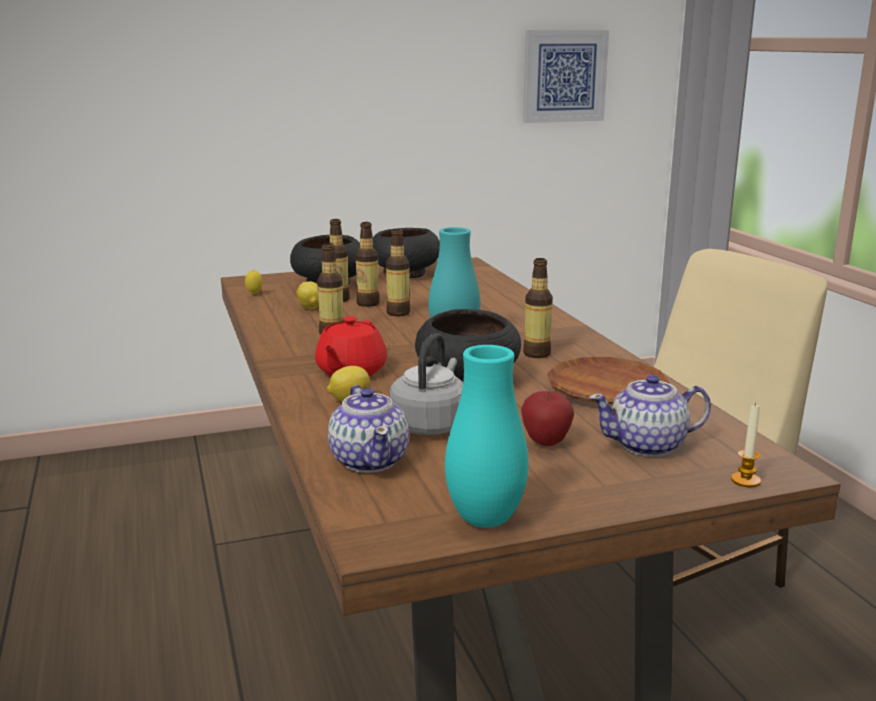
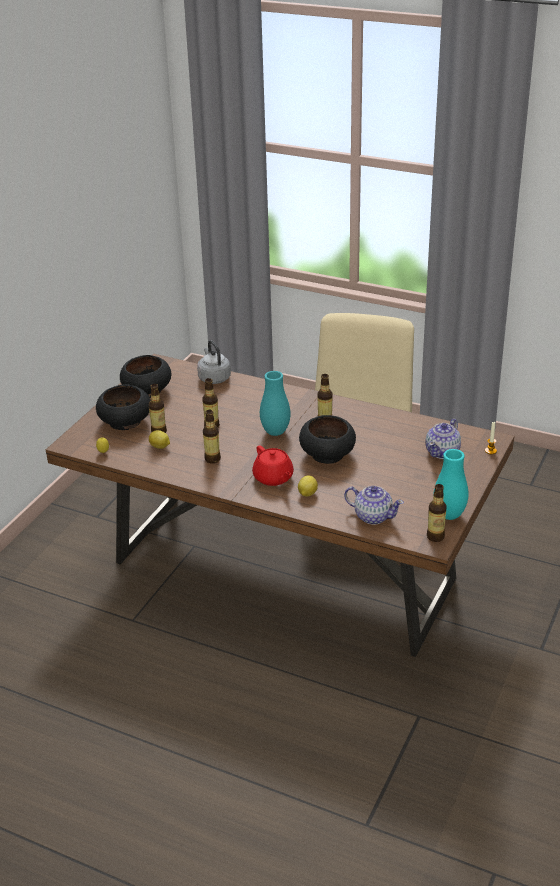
camera: 45 degrees left, 15 degrees up
bottle [356,222,380,307] -> bottle moved to [427,484,447,542]
grey kettle [390,333,463,435] -> grey kettle moved to [197,340,231,384]
apple [521,391,574,446] -> none
picture [523,30,609,123] -> none
brown plate [547,357,670,404] -> none

